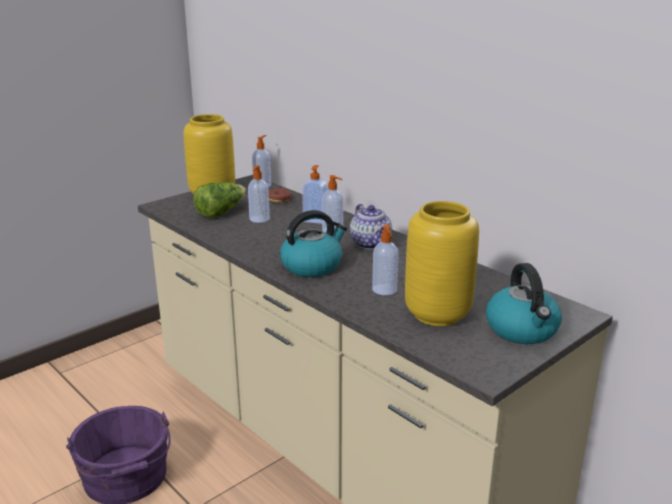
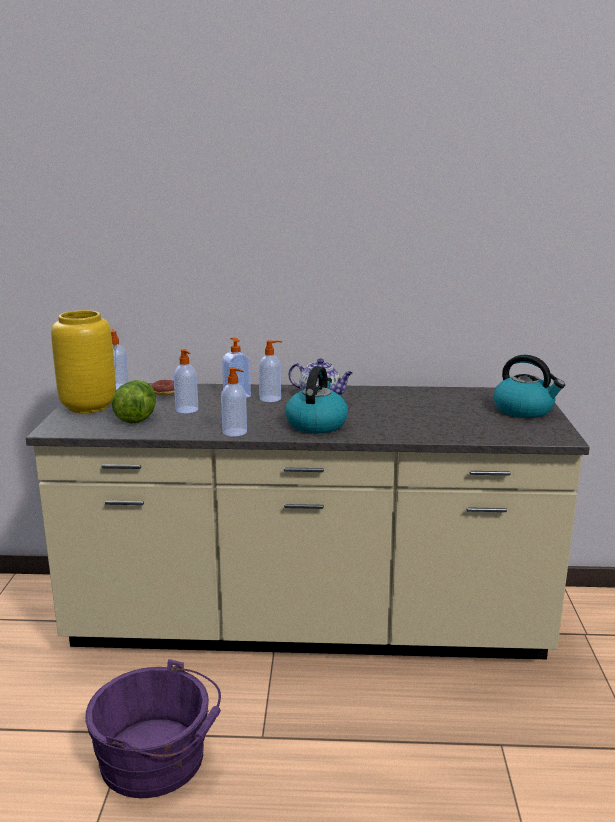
camera: 45 degrees left, 5 degrees down
soap dispenser [372,225,399,295] -> soap dispenser moved to [221,367,247,437]
yellow vase [405,201,479,326] -> none

